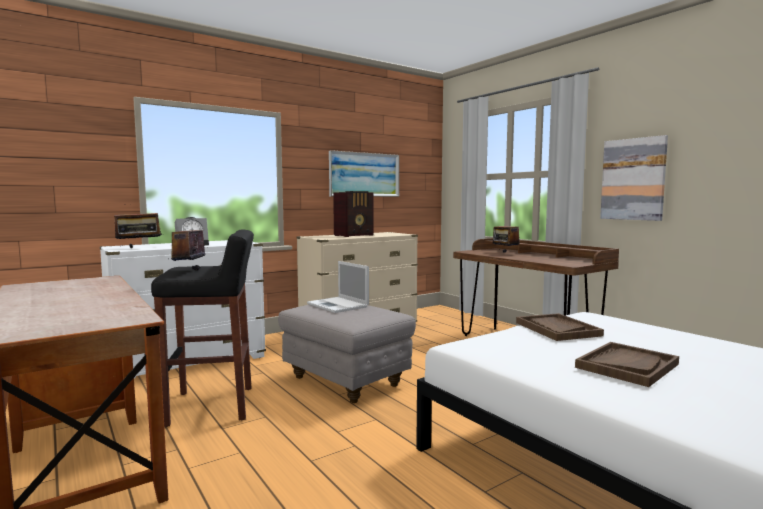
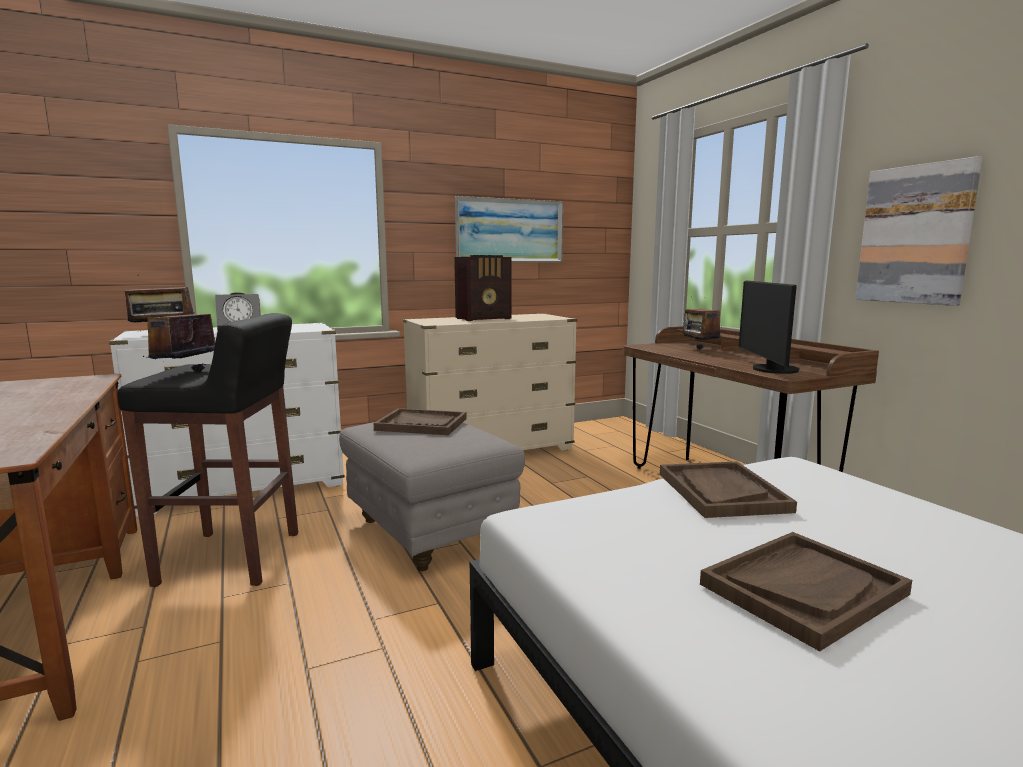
camera: 10 degrees right, 5 degrees up
laptop [307,261,369,313] -> brown tray [374,408,467,435]
none -> monitor [739,280,800,374]

